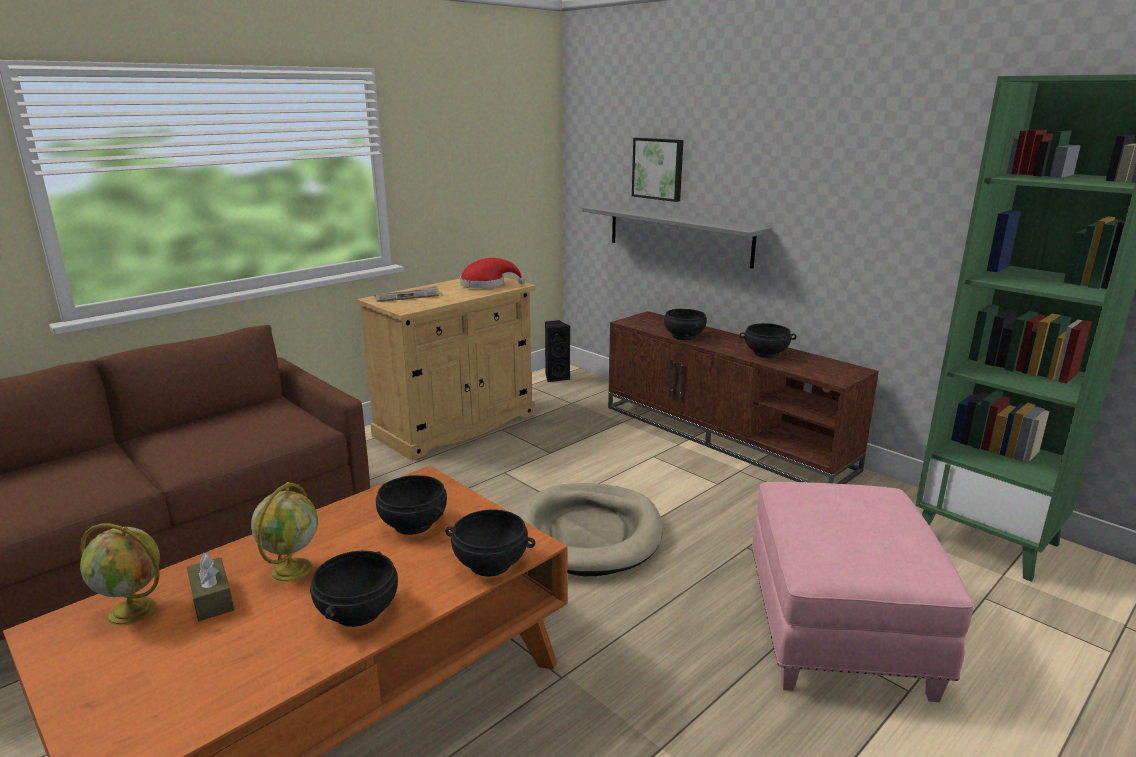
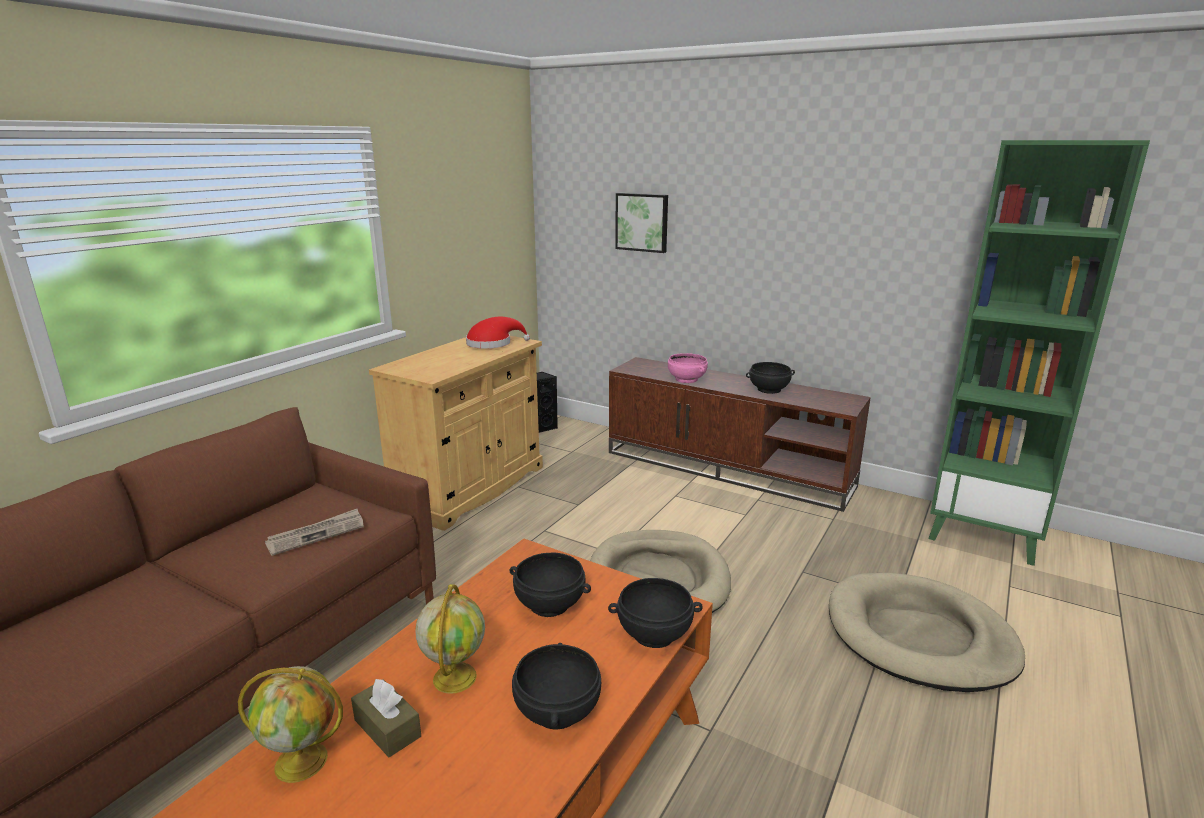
camera: 15 degrees left, 0 degrees up
newspaper [374,286,439,302] -> newspaper moved to [265,509,364,556]
grey shelf [582,204,771,269] -> none
black bowl [664,309,707,340] -> pink bowl [668,353,708,383]
pink ottoman [751,482,974,702] -> beige dog bed [829,573,1025,692]

